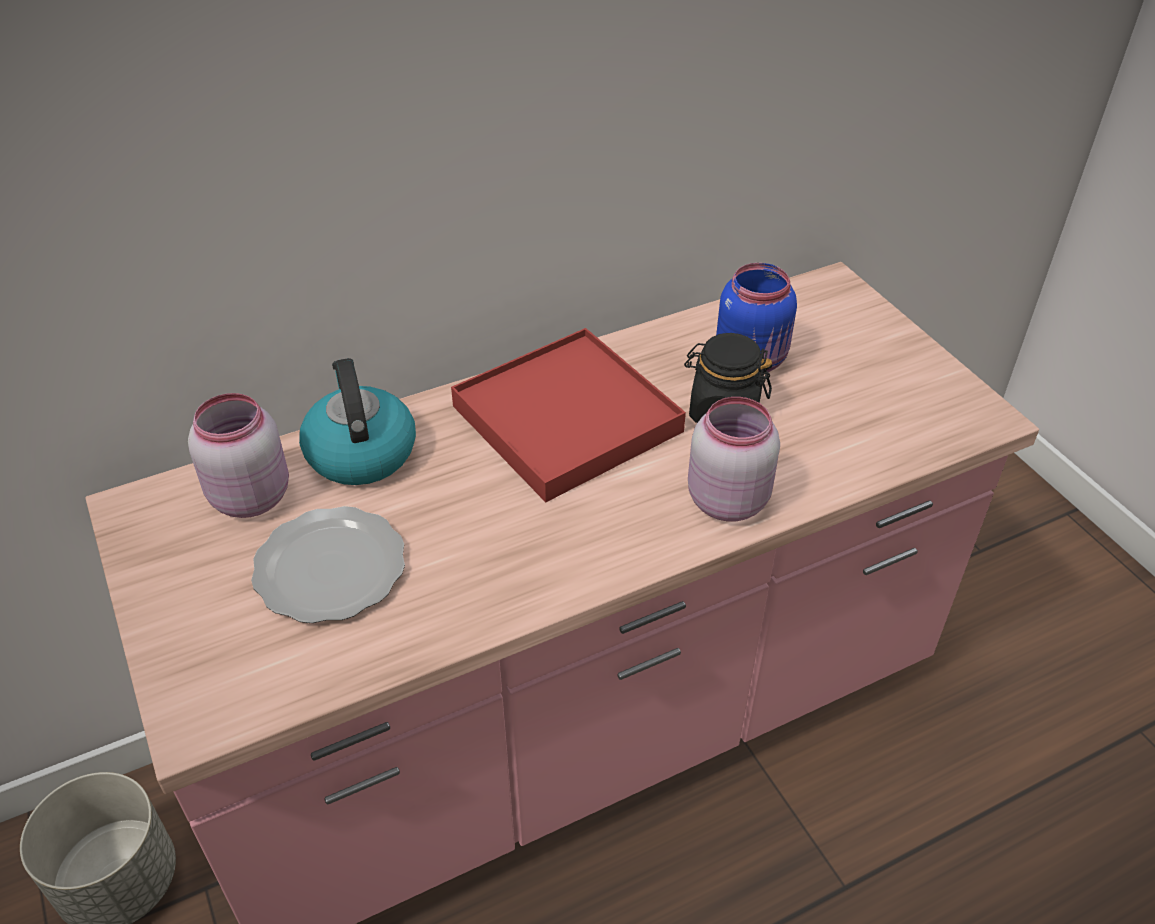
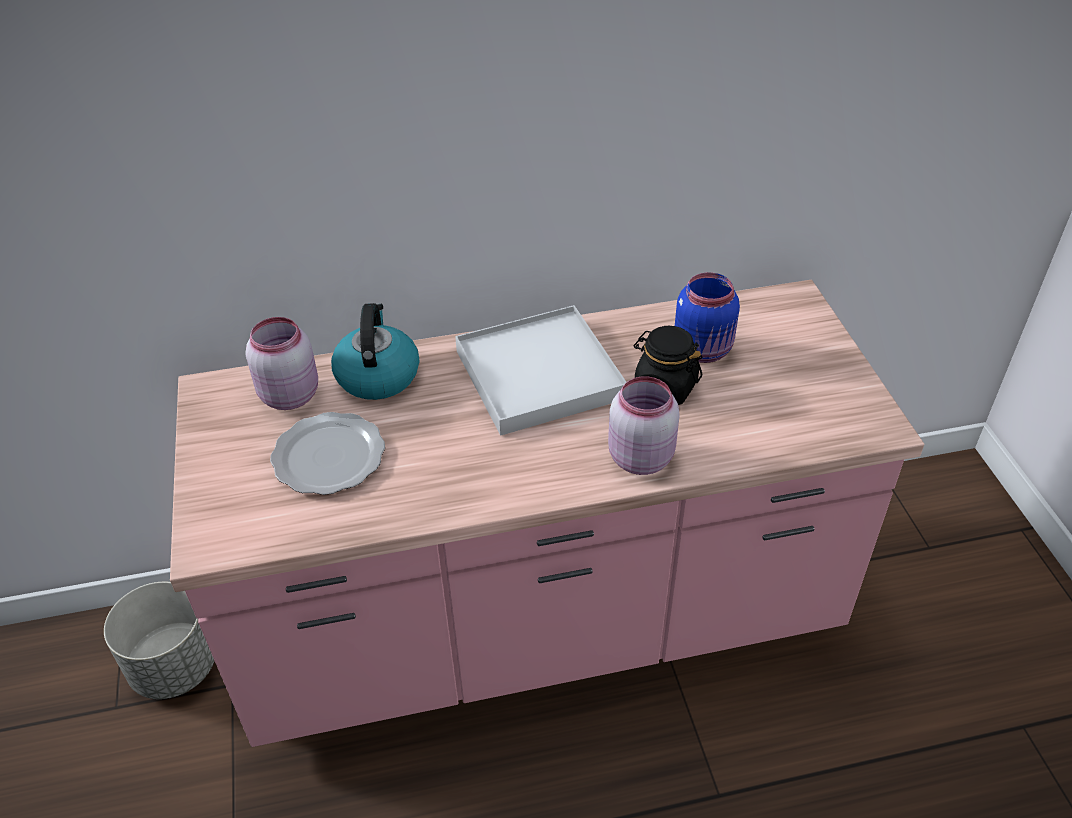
camera: 15 degrees right, 0 degrees up
red tray [451,328,686,502] -> white tray [455,305,626,436]

